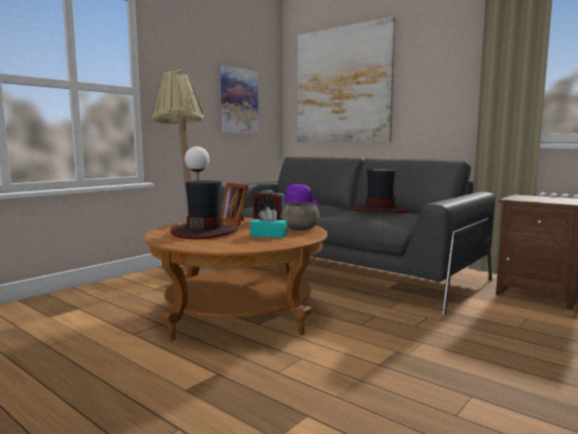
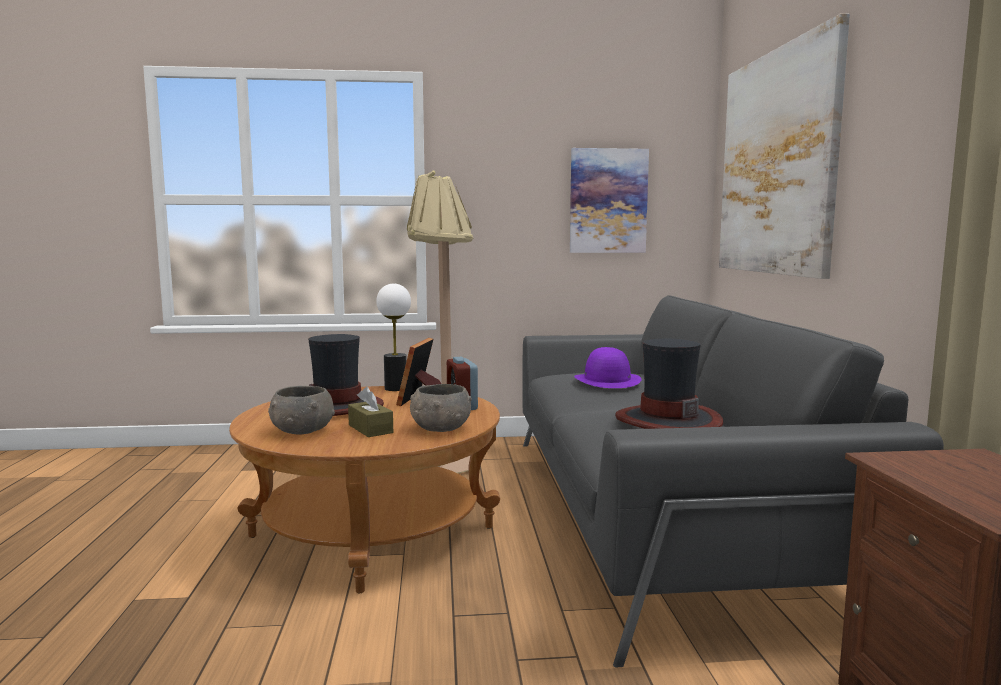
camera: 45 degrees right, 0 degrees up
turquoise tissue box [250,207,287,238] -> brown tissue box [348,387,393,437]
none -> grey bowl [268,386,335,435]

